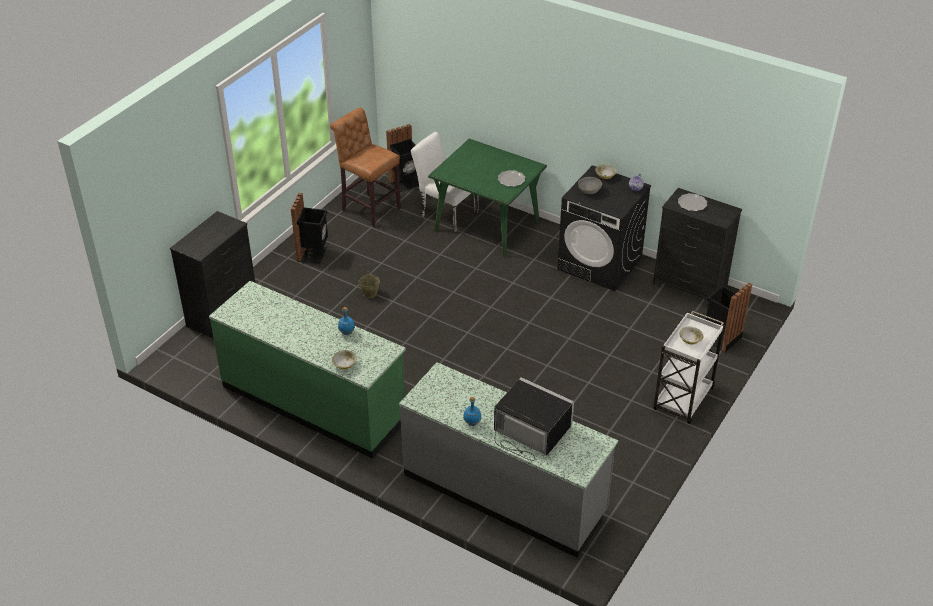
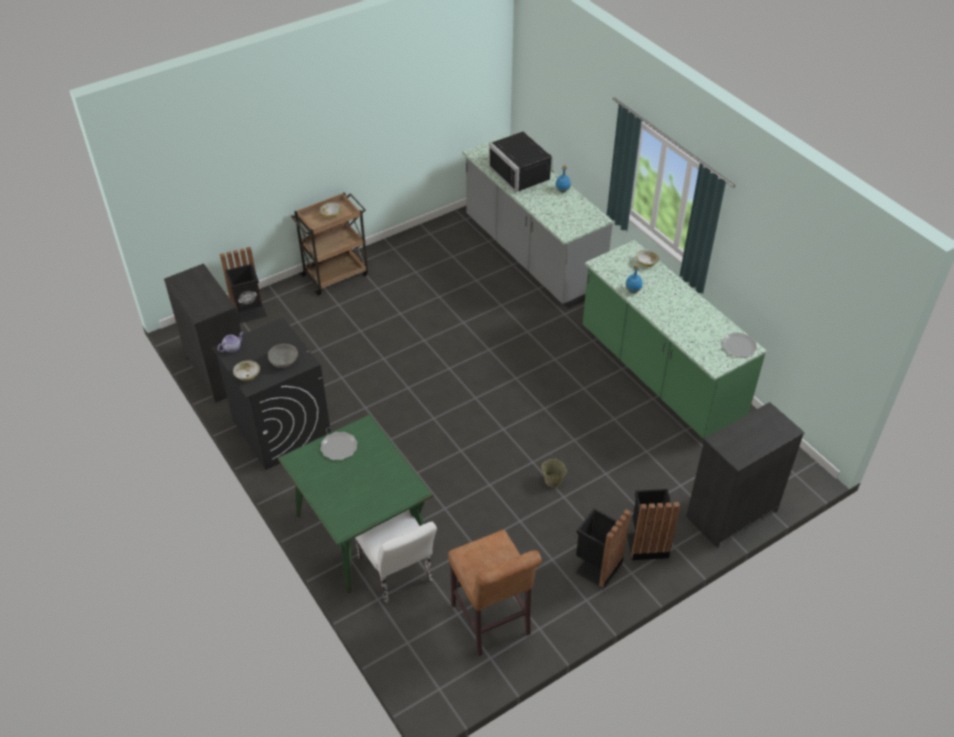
camera: 155 degrees left, 5 degrees up
black trash can [386,124,419,192] -> black trash can moved to [627,489,680,560]
white cart [653,311,725,424] -> brown cart [291,192,368,295]
plate [678,193,707,211] -> plate moved to [722,333,757,357]

